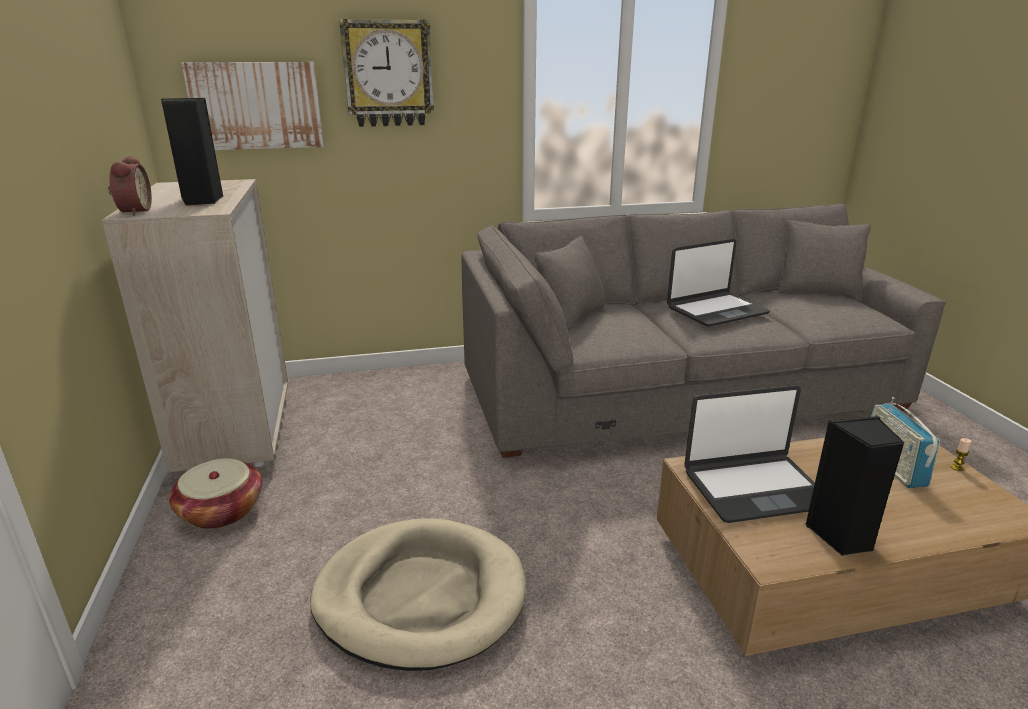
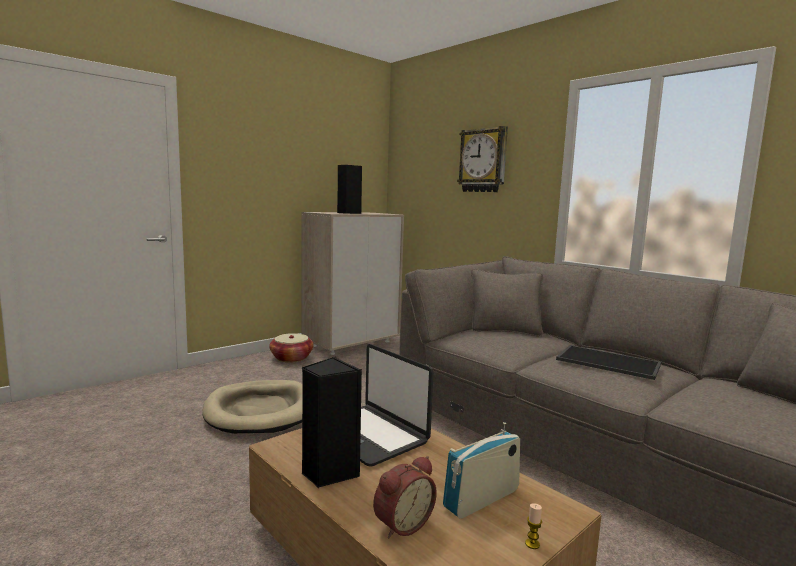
camera: 60 degrees right, 15 degrees down
alarm clock [108,156,152,215] -> alarm clock moved to [373,456,437,539]
picture [181,62,324,150] -> none
laptop [667,239,770,327] -> tray [556,345,661,380]

